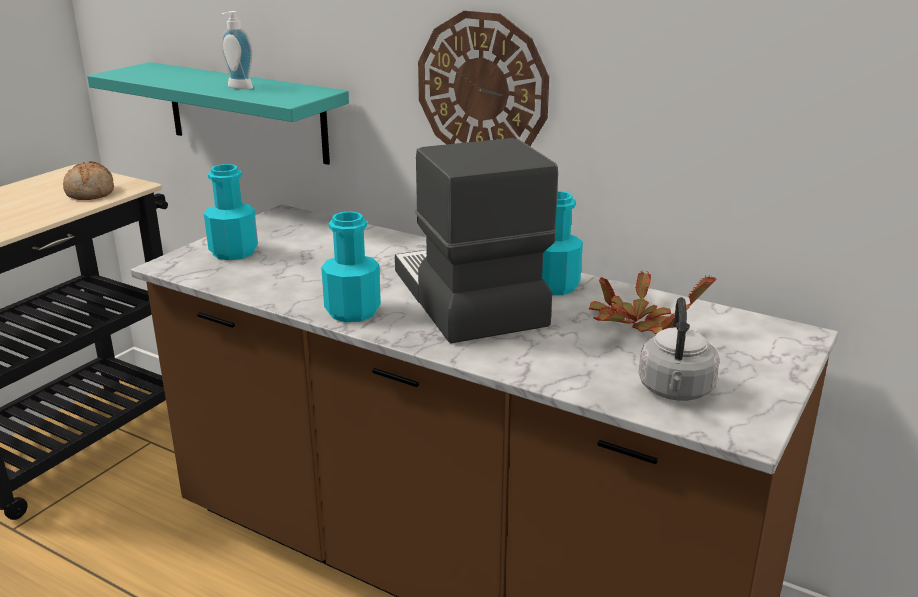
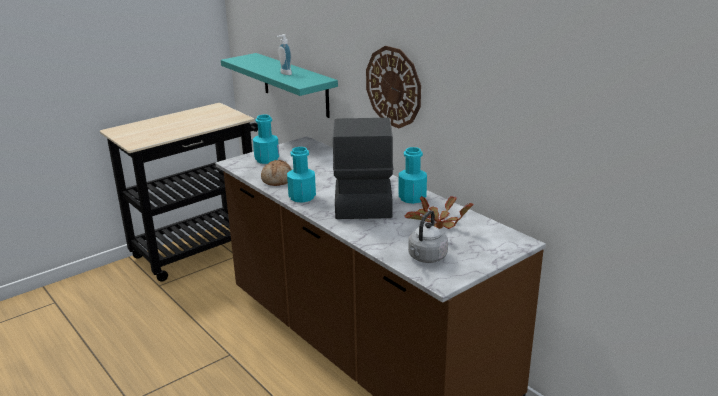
camera: 20 degrees right, 0 degrees up
bread [63,161,114,200] -> bread moved to [261,160,292,186]

